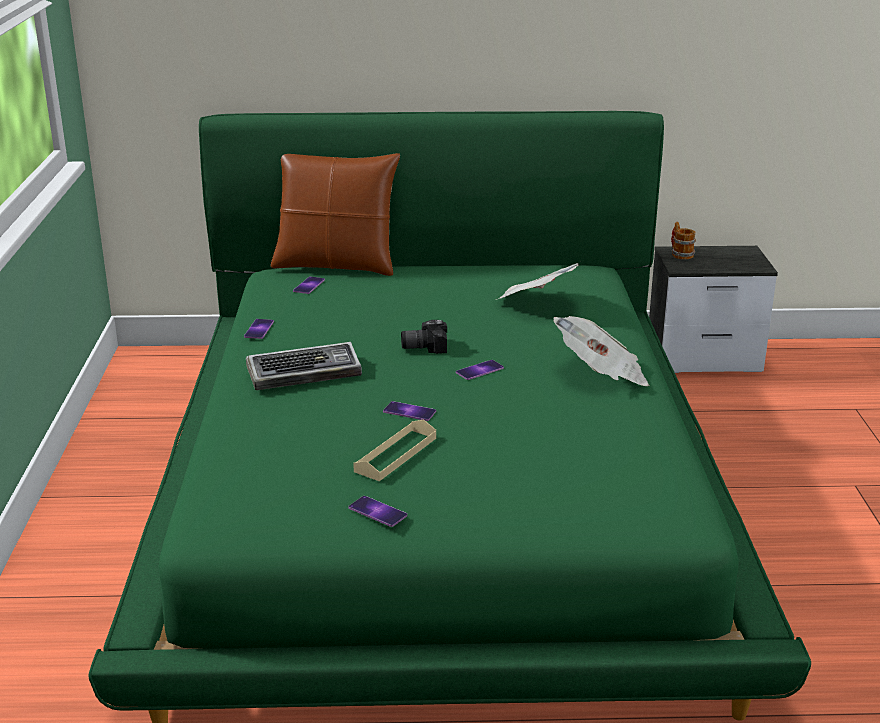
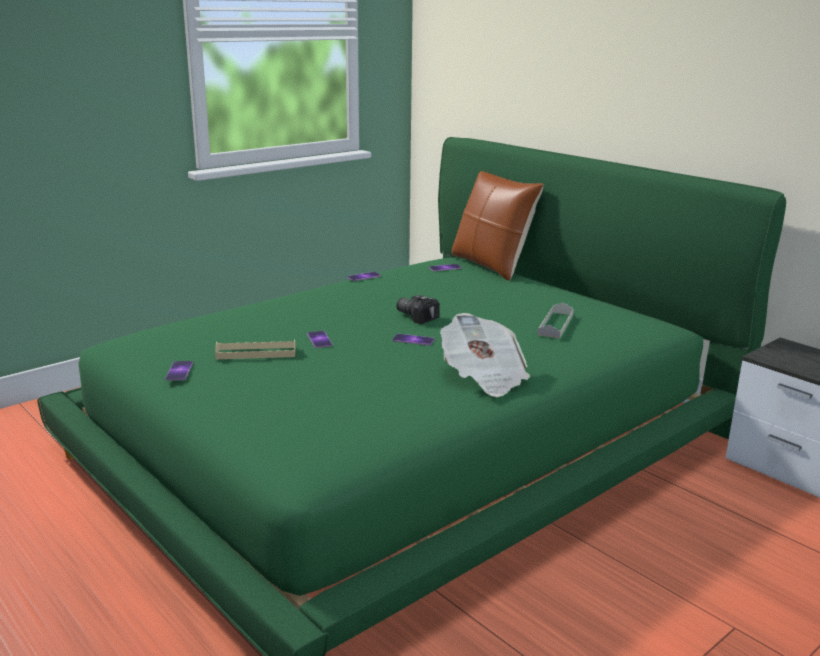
camera: 50 degrees right, 5 degrees down
keyboard [246,342,362,390] -> none
newspaper [496,263,579,300] -> grey tray [537,302,574,339]
mug [671,222,696,259] -> none

